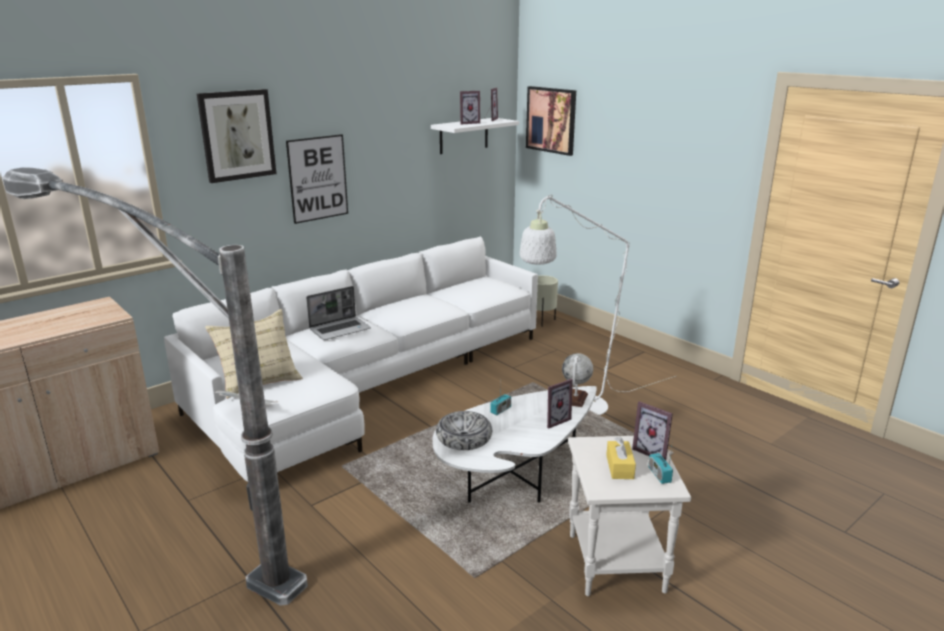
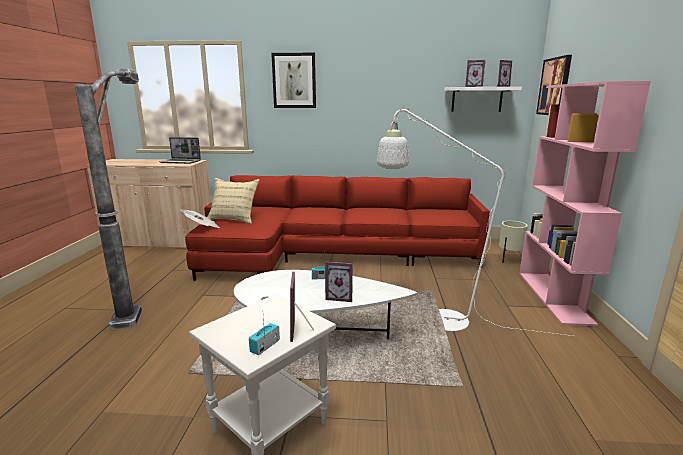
camera: 45 degrees right, 5 degrees down
white sofa [164,236,538,482] -> red sofa [185,175,490,281]
picture [286,134,348,224] -> none
laptop [306,286,371,340] -> laptop moved to [159,137,201,164]
bowl [436,411,492,450] -> none
globe [562,353,593,407] -> none
yellow tissue box [606,437,636,479] -> none
none -> pink bookcase [519,81,651,326]

